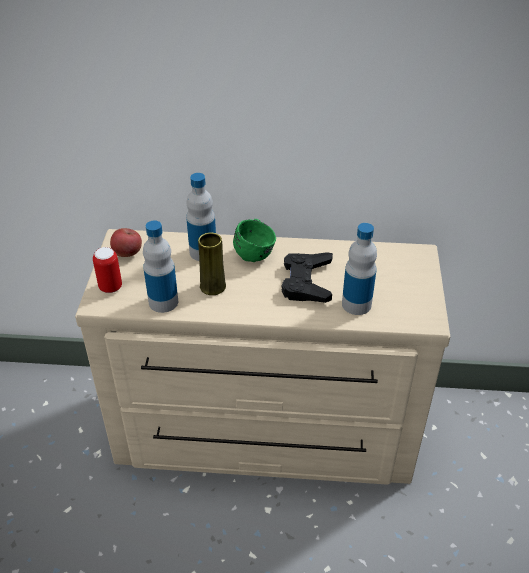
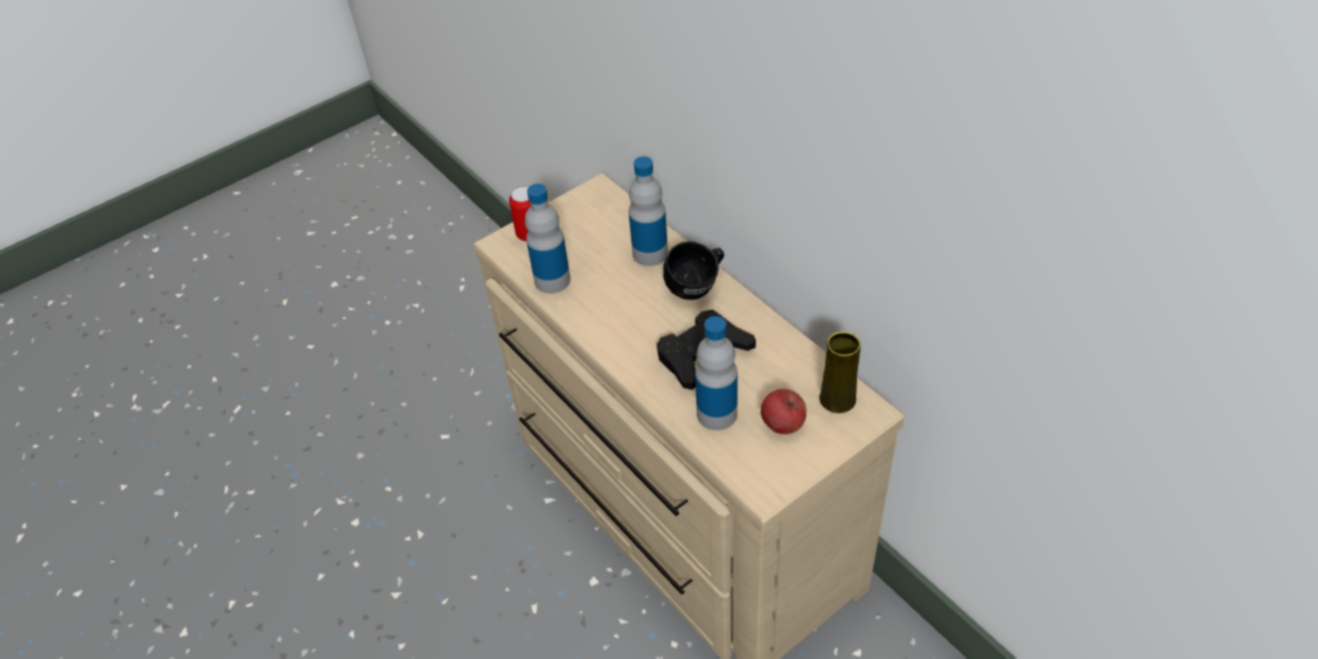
camera: 50 degrees right, 5 degrees up
apple [110,228,142,257] -> apple moved to [761,389,806,434]
yellow vase [198,233,226,295] -> yellow vase moved to [819,331,861,413]
green mug [233,219,276,262] -> black mug [663,241,724,300]

